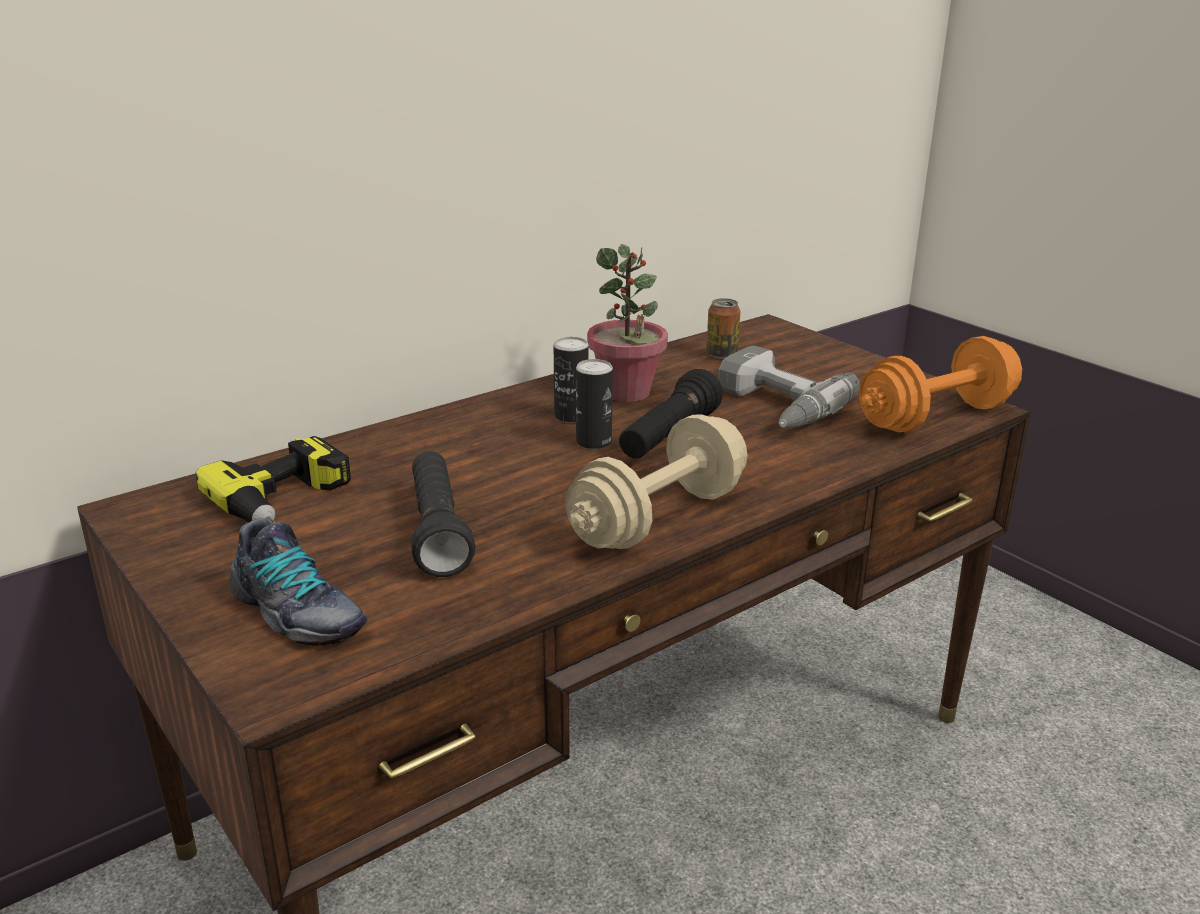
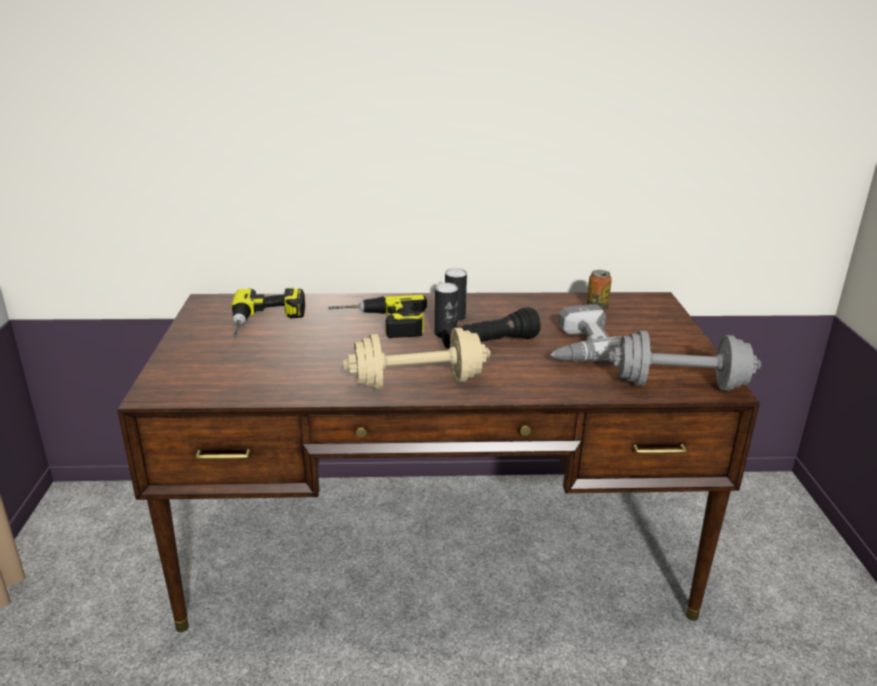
camera: 35 degrees right, 0 degrees up
shoe [230,518,368,647] -> none
black flashlight [411,451,475,577] -> none
potted plant [587,244,668,402] -> none
orange dumbbell [859,336,1022,432] -> grey dumbbell [608,330,761,391]
none -> power drill [328,295,427,338]

